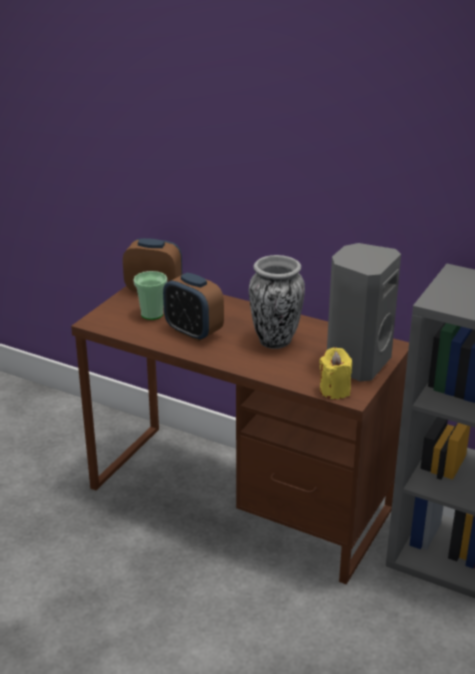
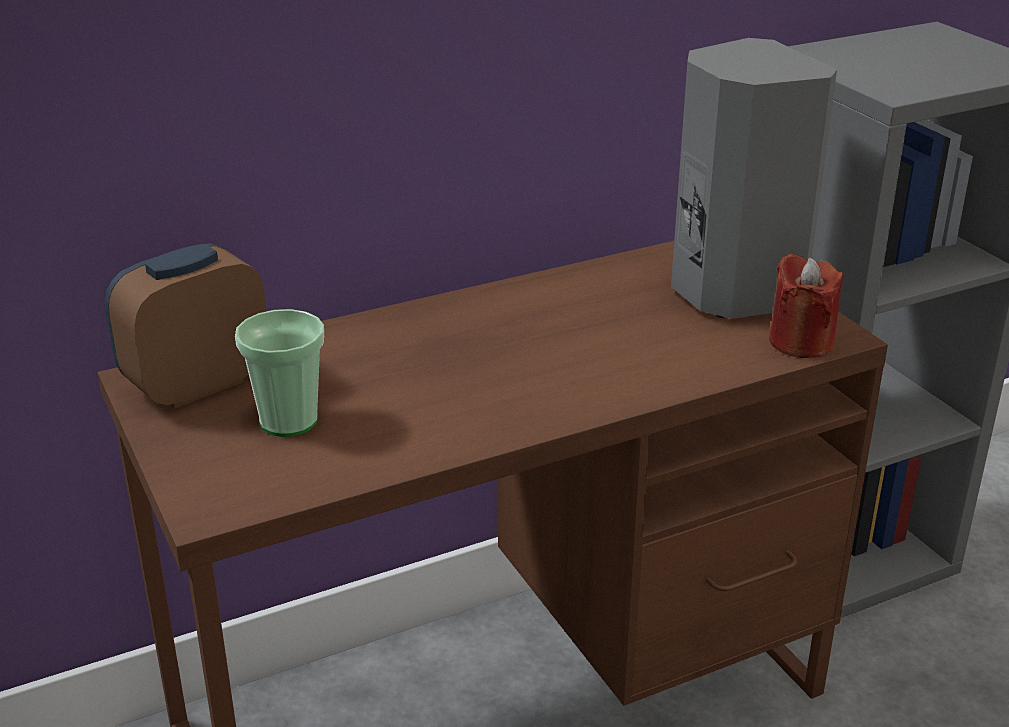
camera: 55 degrees left, 0 degrees up
alarm clock [163,273,224,342] -> none
vase [249,255,305,349] -> none
yellow candle [320,347,352,399] -> red candle [769,253,843,358]

